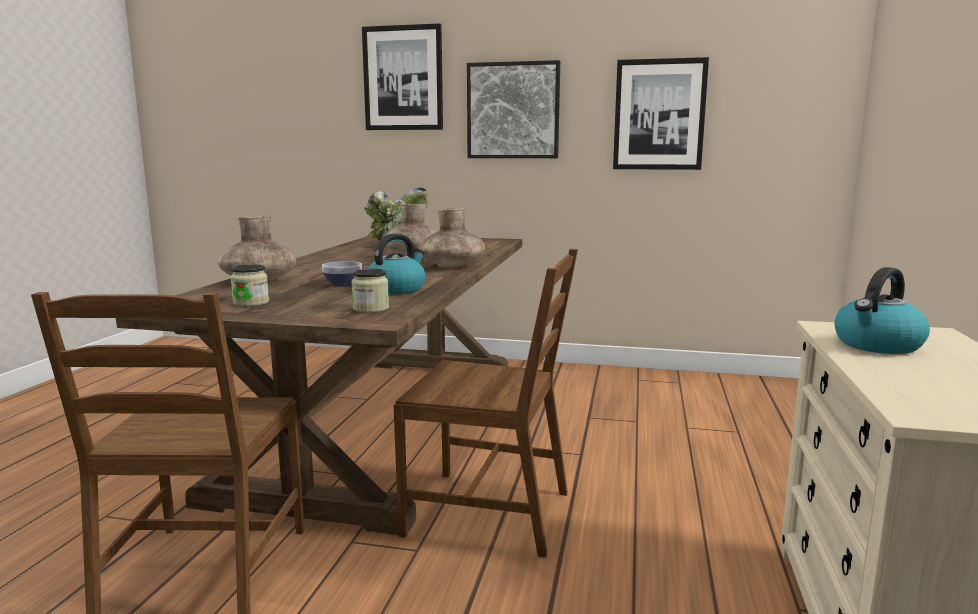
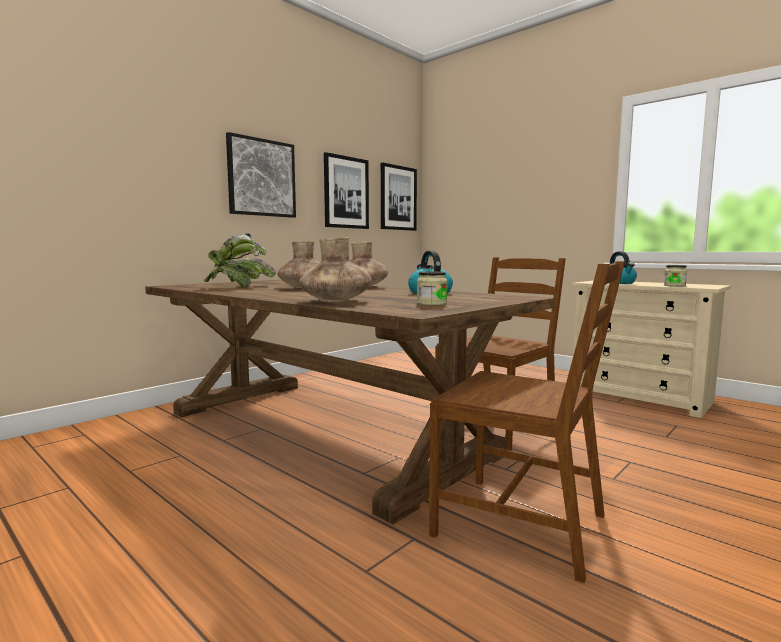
camera: 60 degrees left, 5 degrees down
bowl [322,261,362,287] -> none
jar [351,269,389,313] -> jar moved to [664,265,687,287]
picture [362,23,443,130] -> picture moved to [381,163,417,231]

